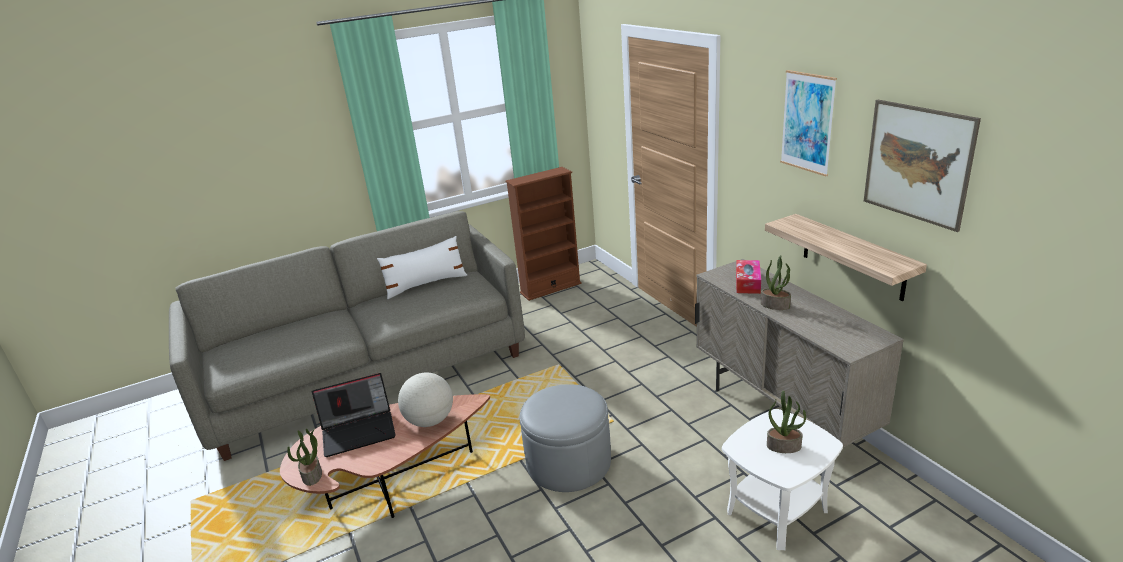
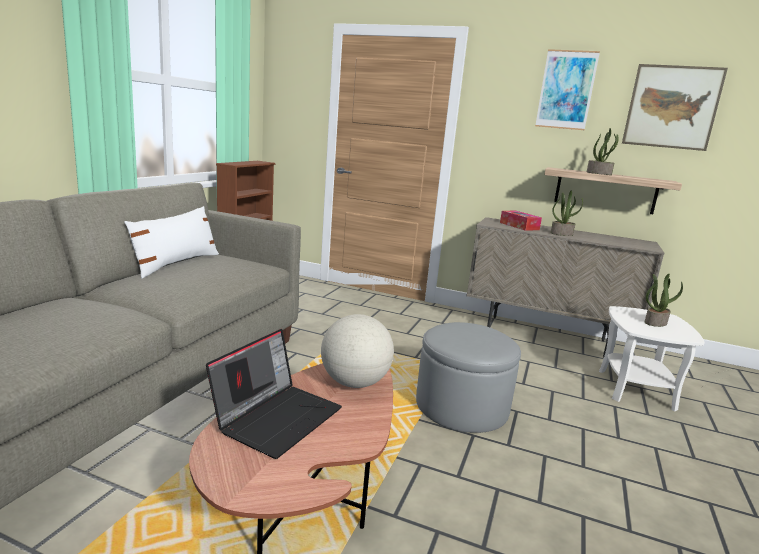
camera: 45 degrees left, 10 degrees down
potted plant [287,428,322,486] -> potted plant moved to [587,128,619,175]

